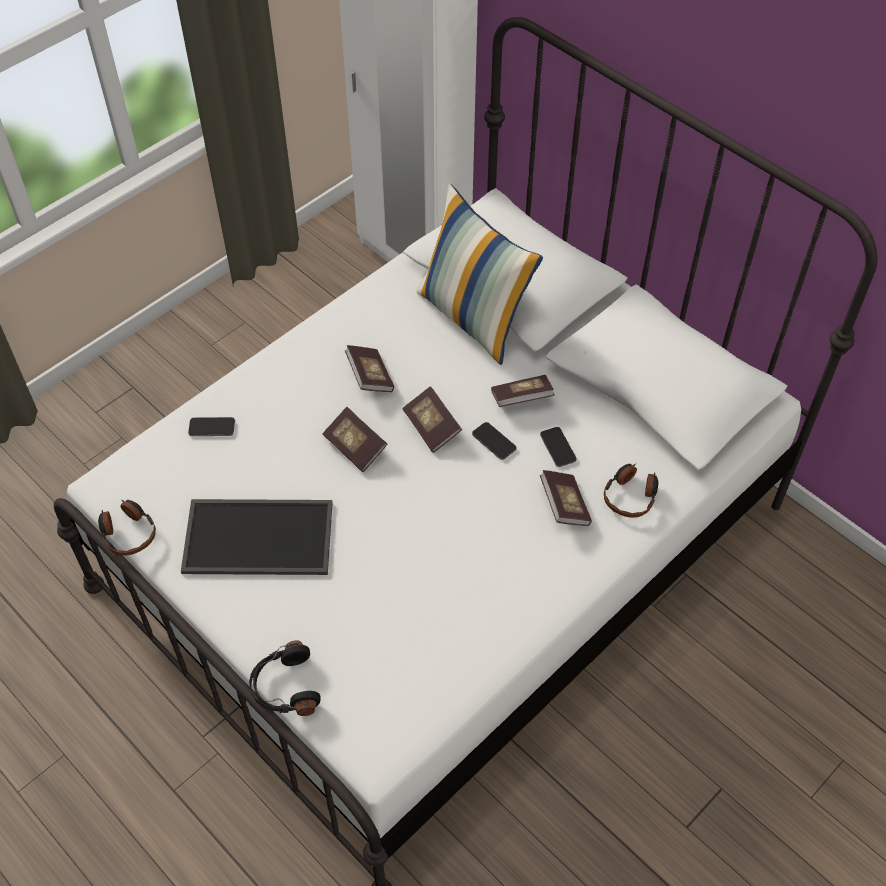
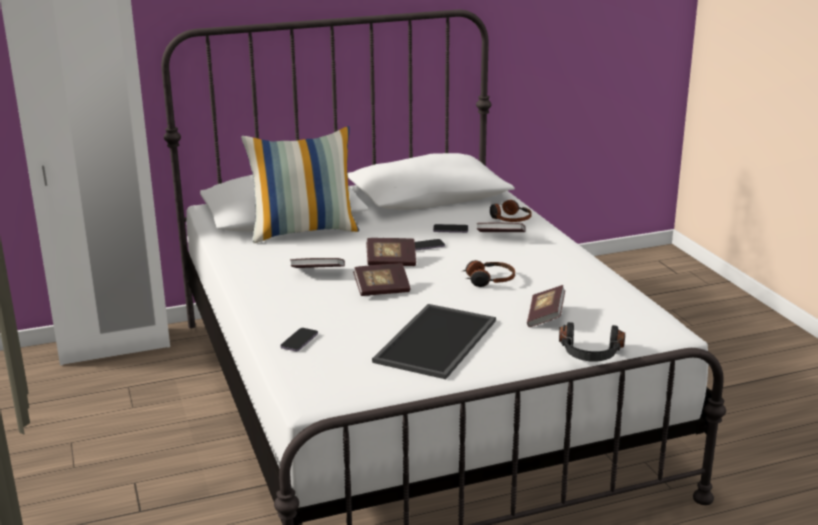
camera: 65 degrees left, 30 degrees down
headphones [98,500,156,555] -> headphones moved to [463,260,515,287]
book [491,375,555,407] -> book moved to [527,285,565,327]

